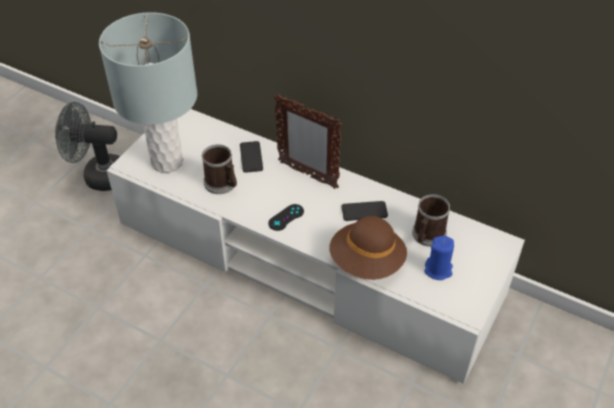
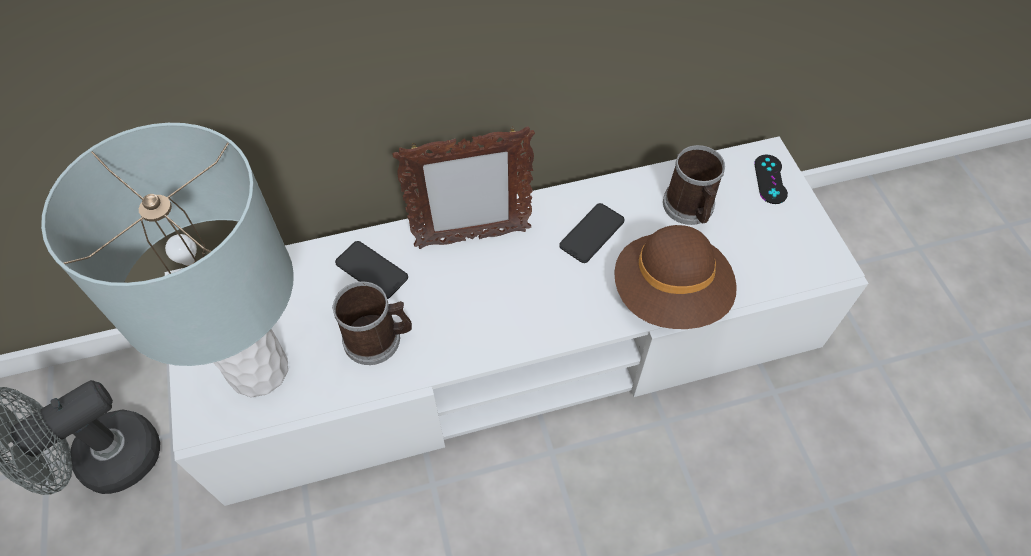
camera: 45 degrees left, 10 degrees up
black game controller [268,204,304,231] -> black game controller moved to [754,154,788,204]
blue candle [424,236,454,280] -> none

